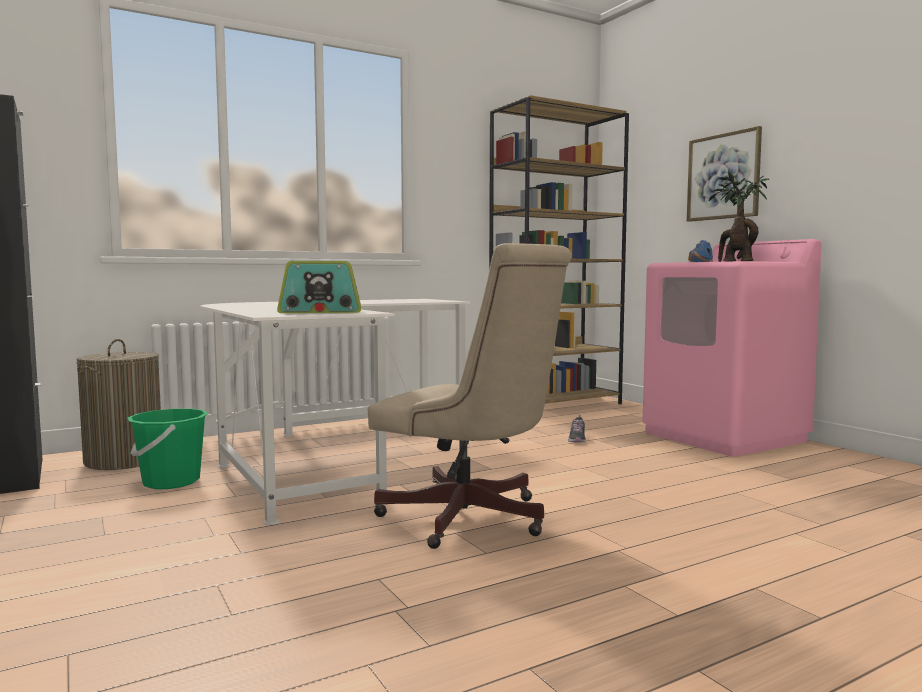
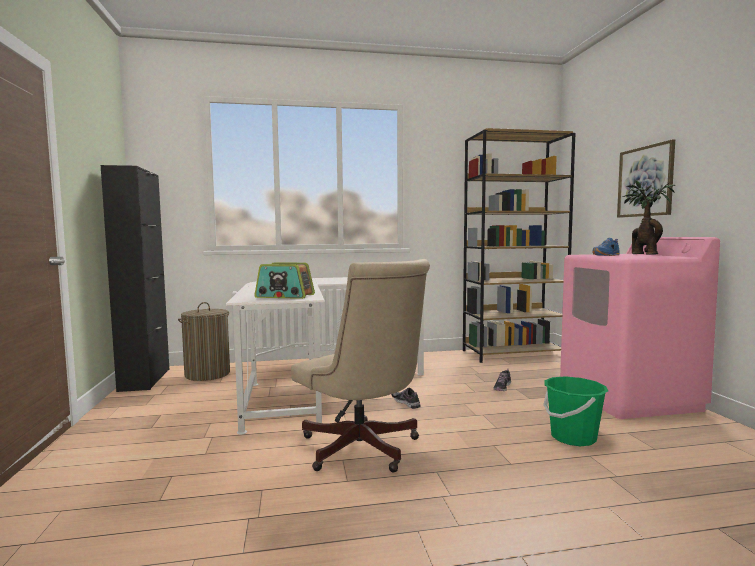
camera: 20 degrees right, 0 degrees up
green bucket [128,409,208,489] -> green bucket moved to [543,376,608,446]
none -> shoe [394,388,421,409]

